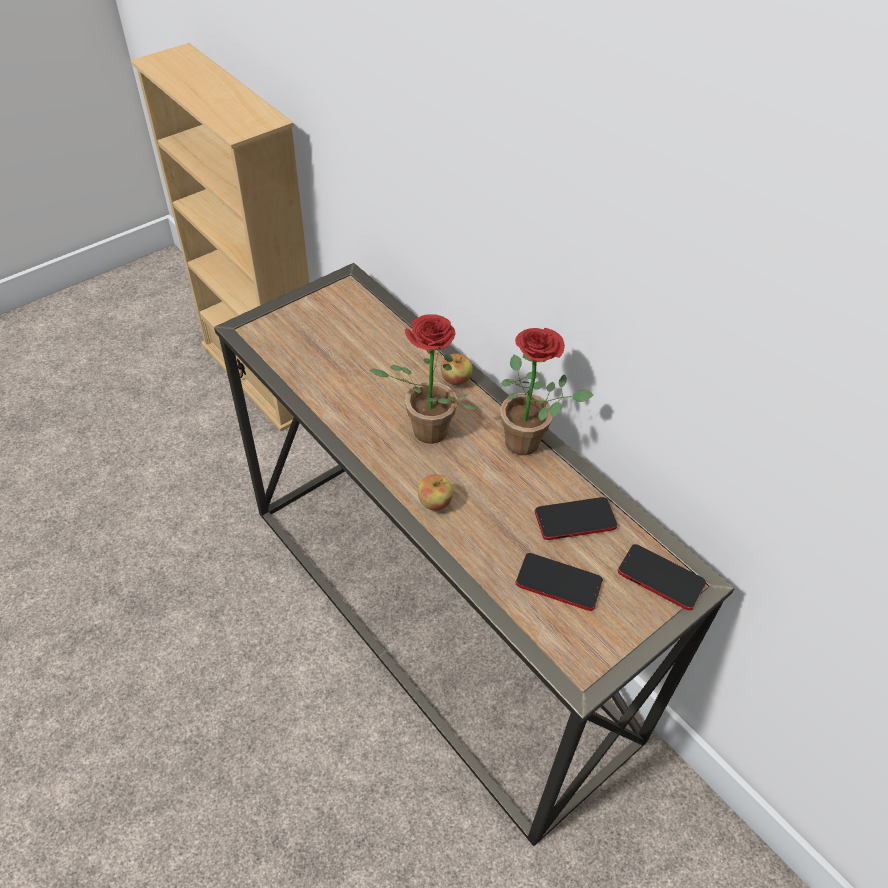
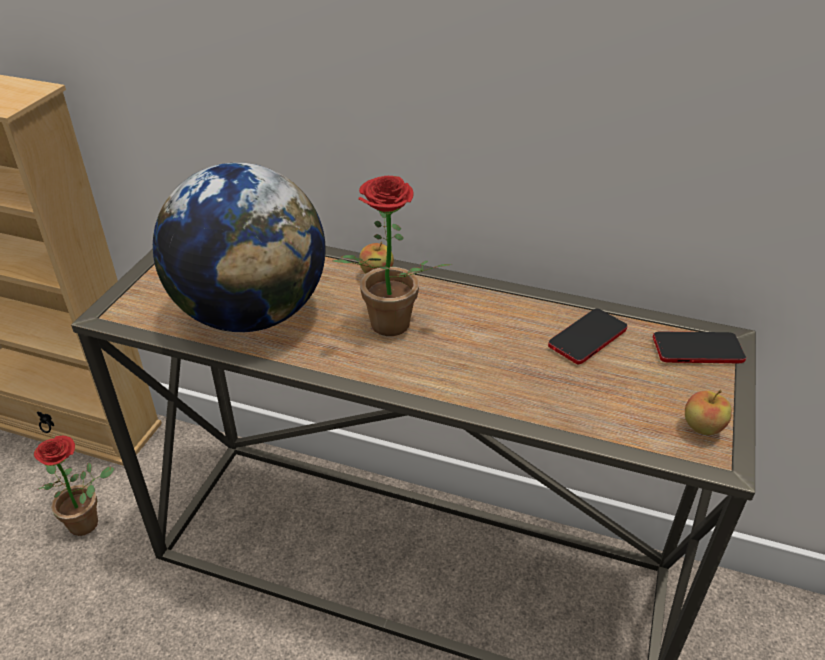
camera: 30 degrees left, 10 degrees down
apple [418,474,453,510] -> apple moved to [685,390,732,435]
potted plant [500,328,594,455] -> potted plant moved to [34,436,114,536]
phone [516,553,603,611] -> none
none -> globe [153,163,325,332]

